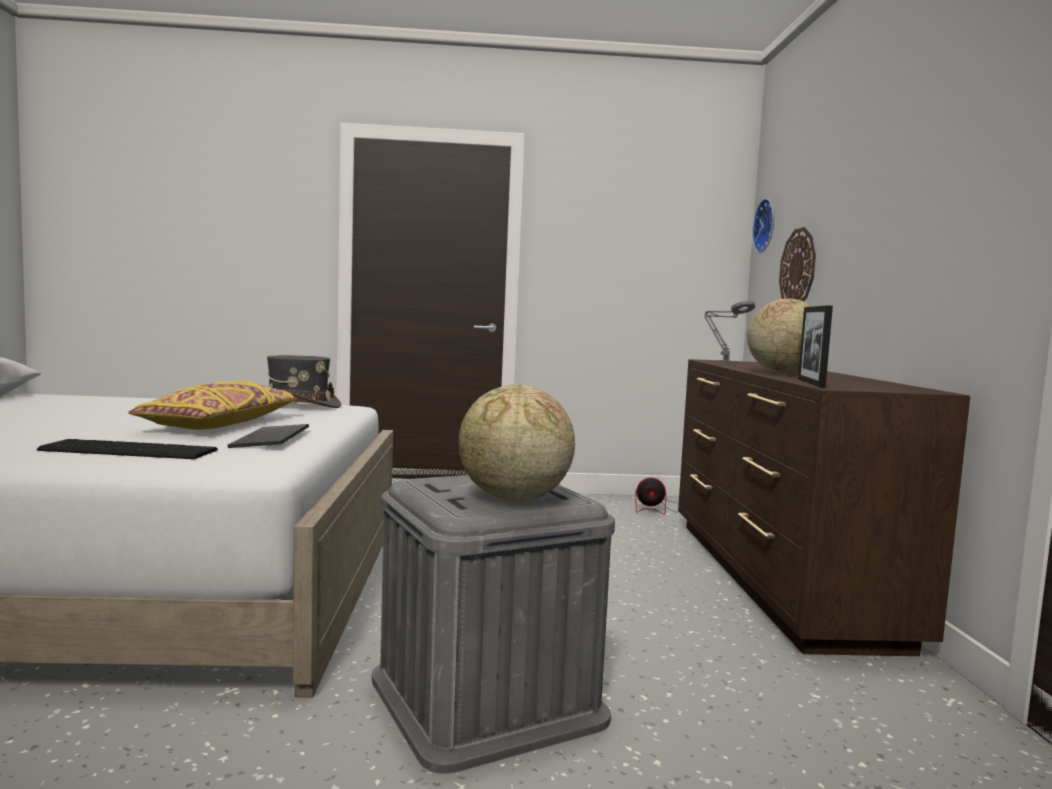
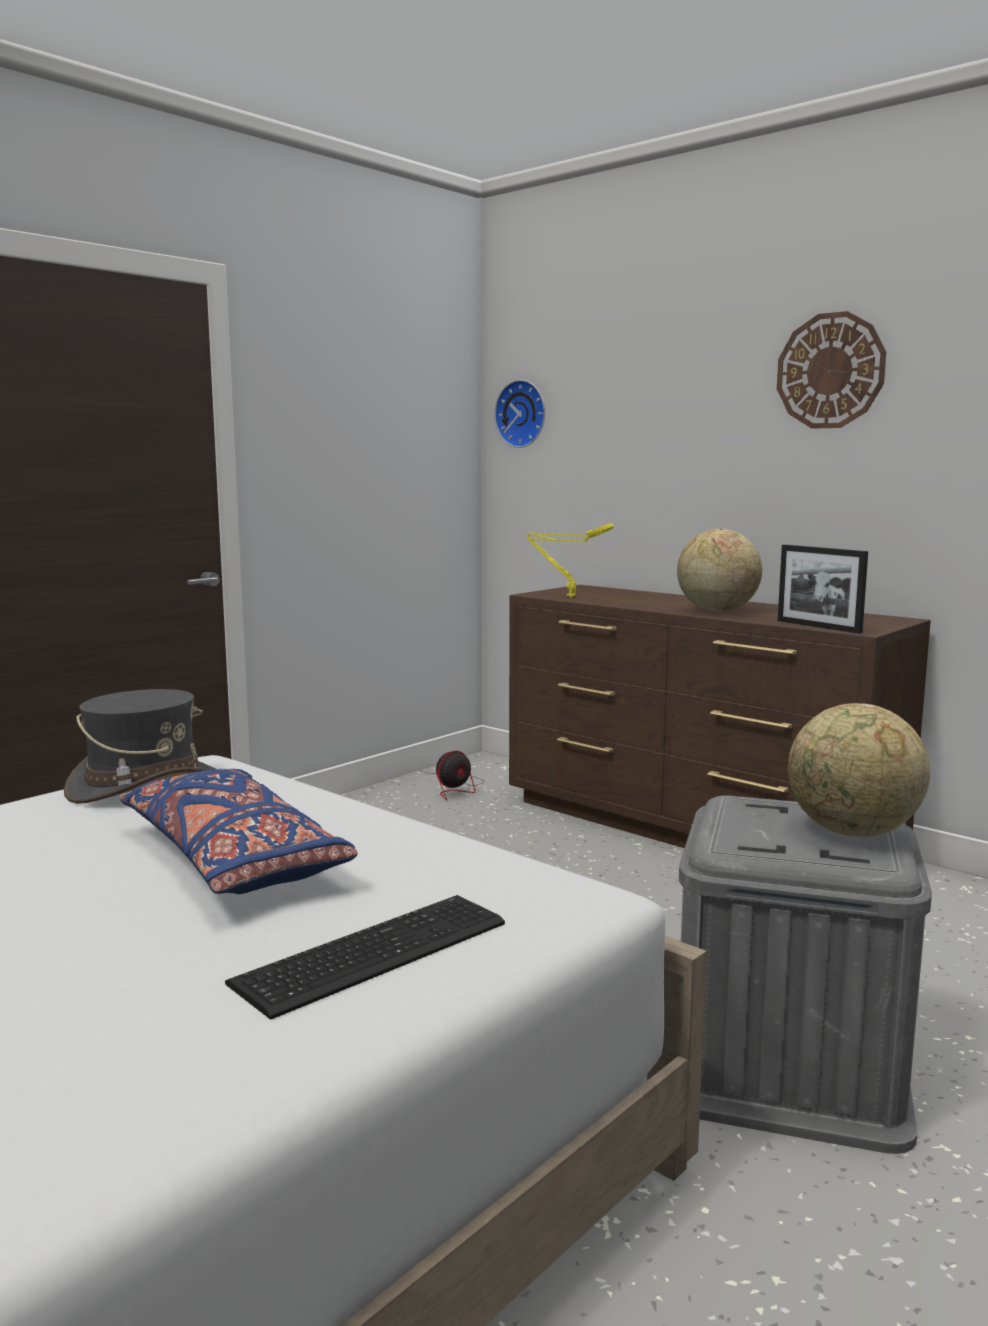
camera: 45 degrees left, 5 degrees up
yellow pillow [128,381,298,430] -> blue pillow [120,769,357,894]
keyboard [228,424,309,448] -> none
grey table lamp [704,301,755,363] -> yellow table lamp [527,523,614,597]
wall clock [779,227,816,301] -> wall clock moved to [777,311,886,429]

